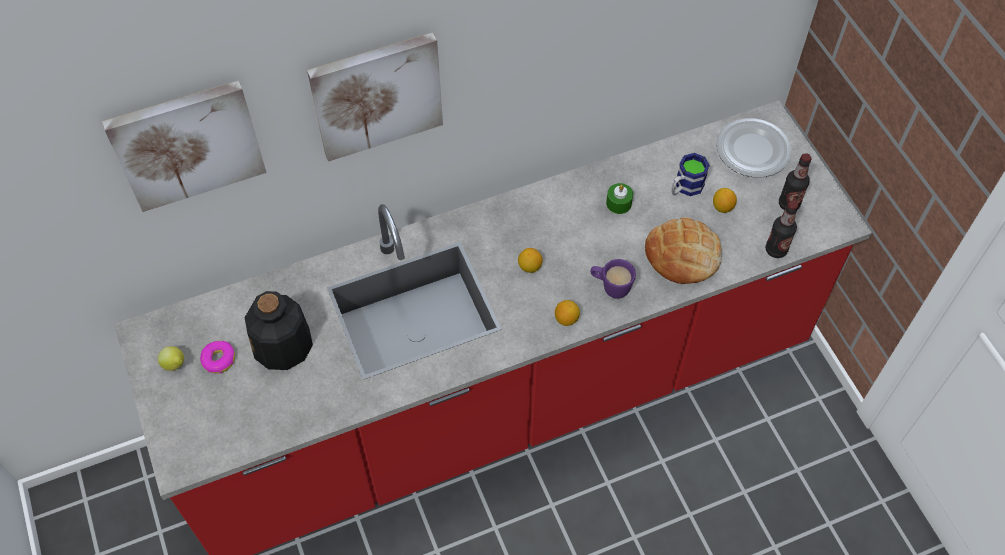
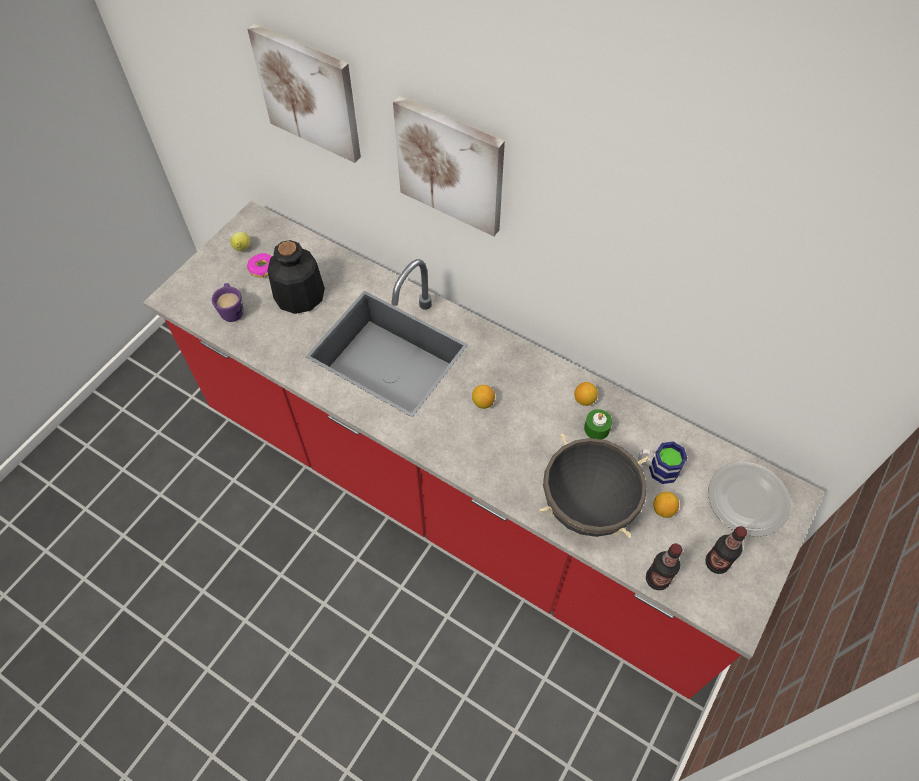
camera: 55 degrees right, 0 degrees up
lemon [555,300,580,326] -> lemon moved to [574,382,598,406]
purple mug [590,259,636,299] -> purple mug moved to [212,283,243,322]
bread [645,217,722,284] -> black cooking pot [539,434,649,538]

